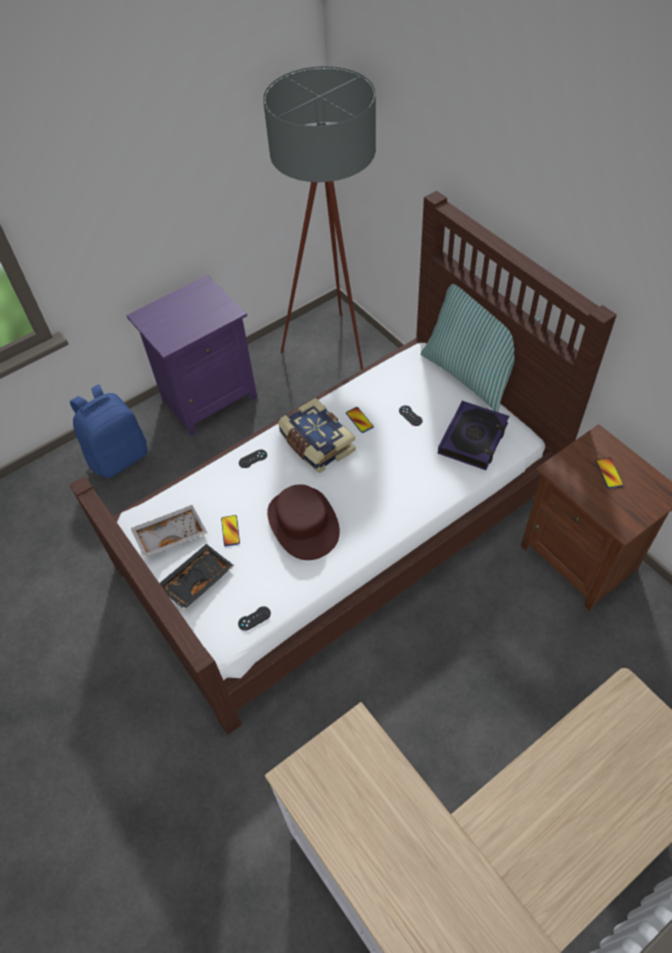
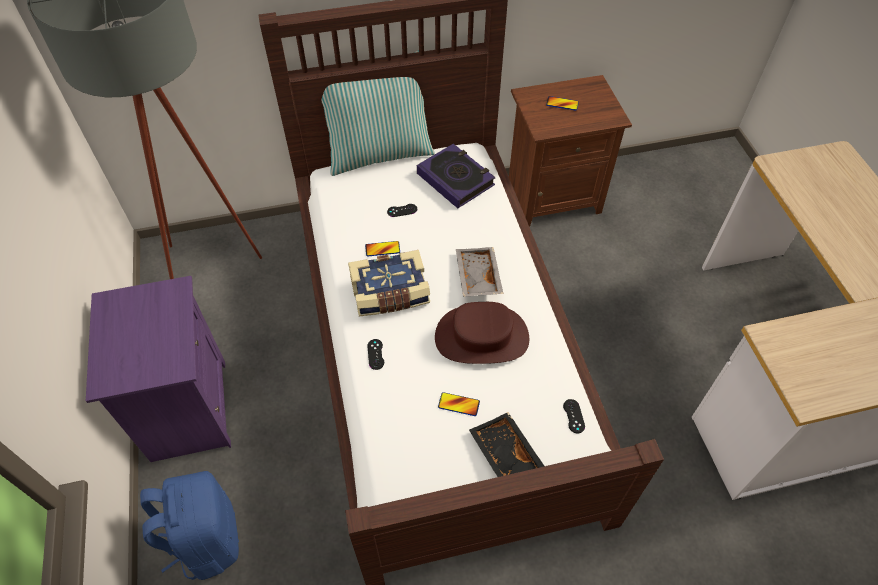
camera: 70 degrees left, 0 degrees up
grey tray [131,505,207,558] -> grey tray moved to [456,247,504,297]

